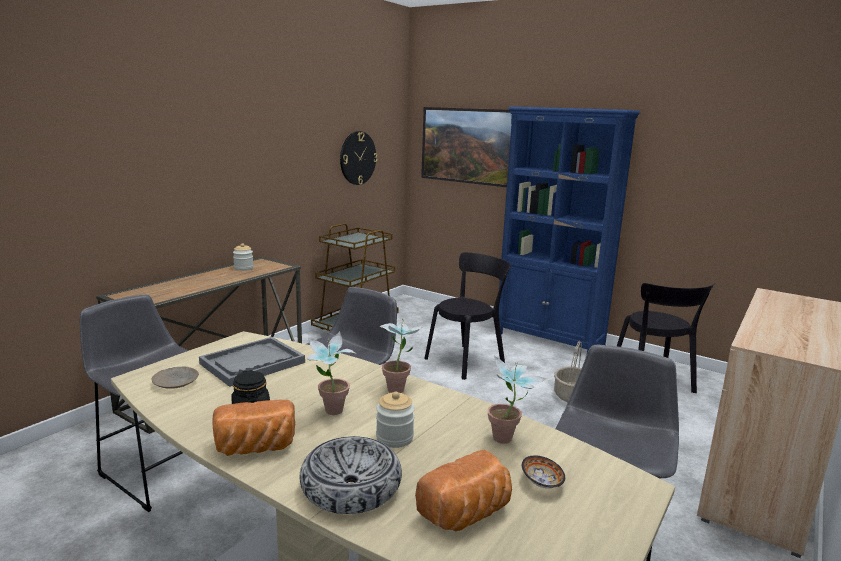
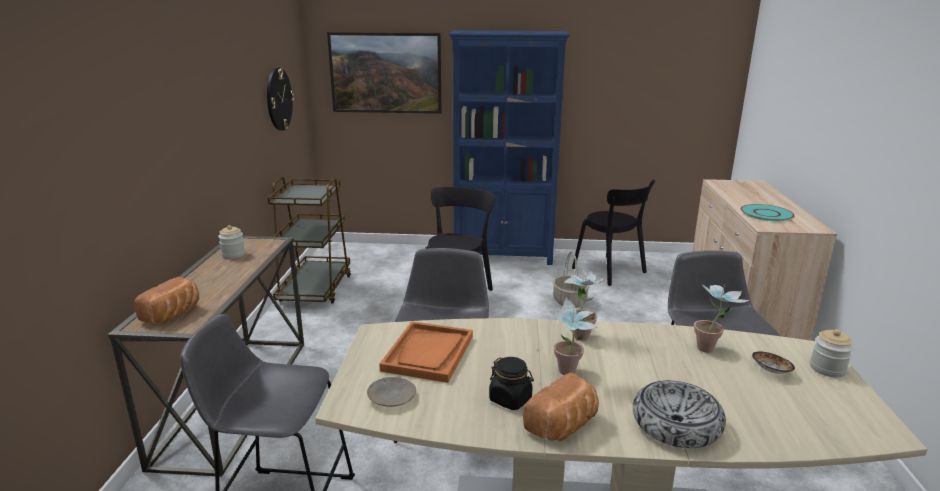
camera: 30 degrees left, 5 degrees up
grey tray [199,337,305,387] -> orange tray [379,321,473,383]
jar [376,391,415,448] -> jar moved to [810,329,854,377]
bread [415,450,512,532] -> bread moved to [134,277,199,323]
none -> turquoise plate [740,204,795,222]

